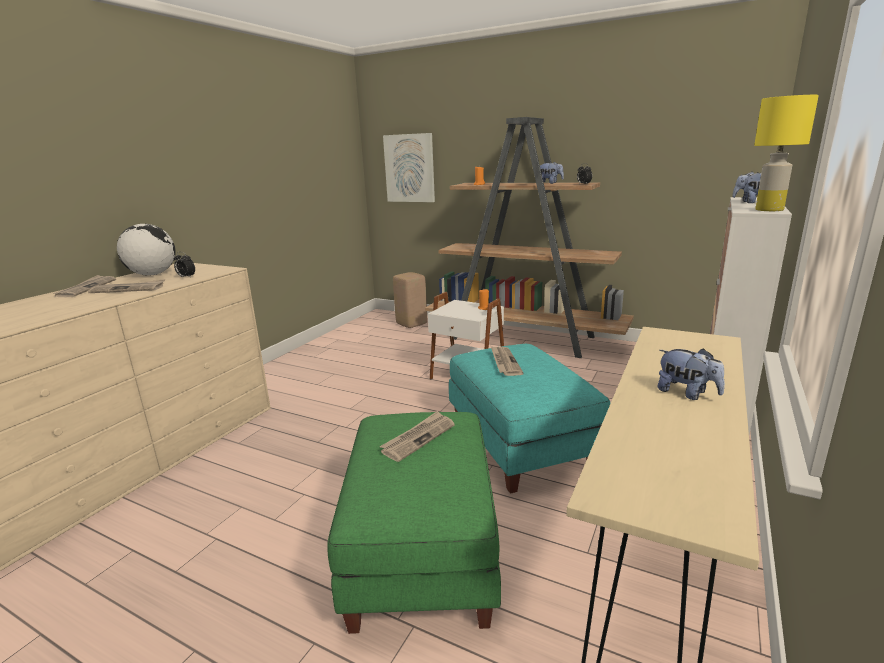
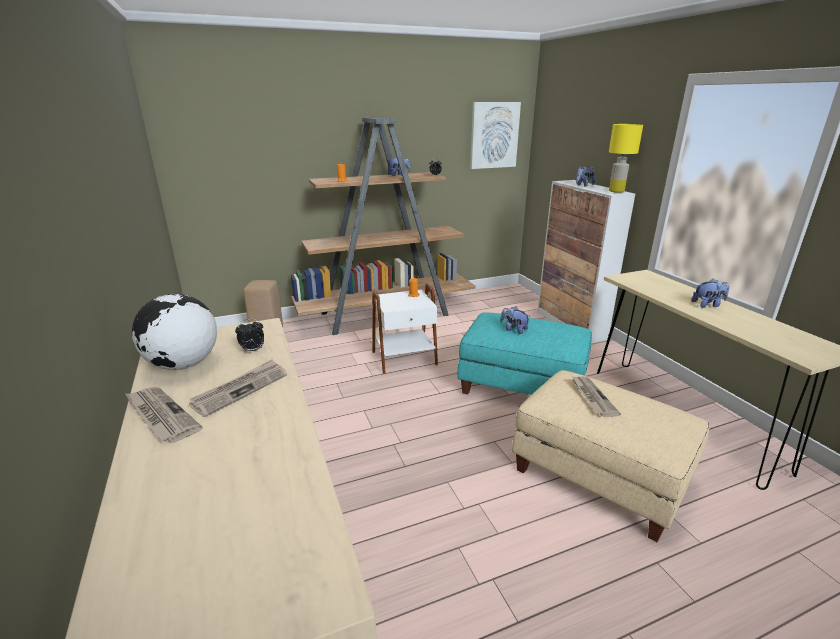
camera: 50 degrees left, 5 degrees up
green ottoman [327,412,501,634] -> beige ottoman [512,370,709,542]
picture [383,133,435,202] -> picture moved to [470,102,521,169]
newspaper [491,346,524,376] -> plush toy [500,307,529,334]

